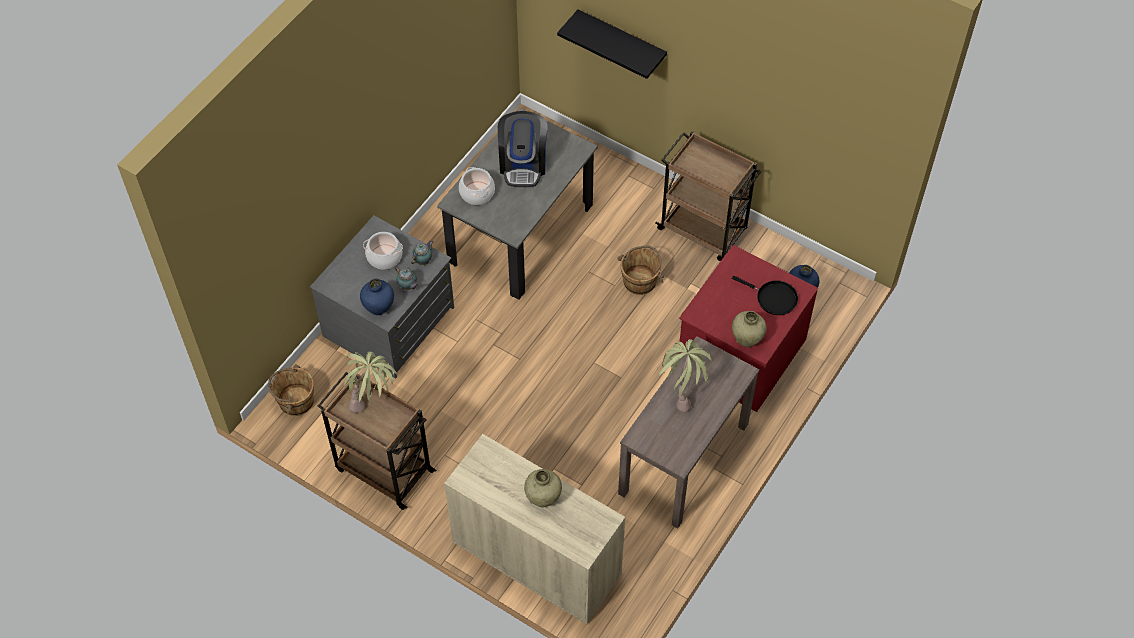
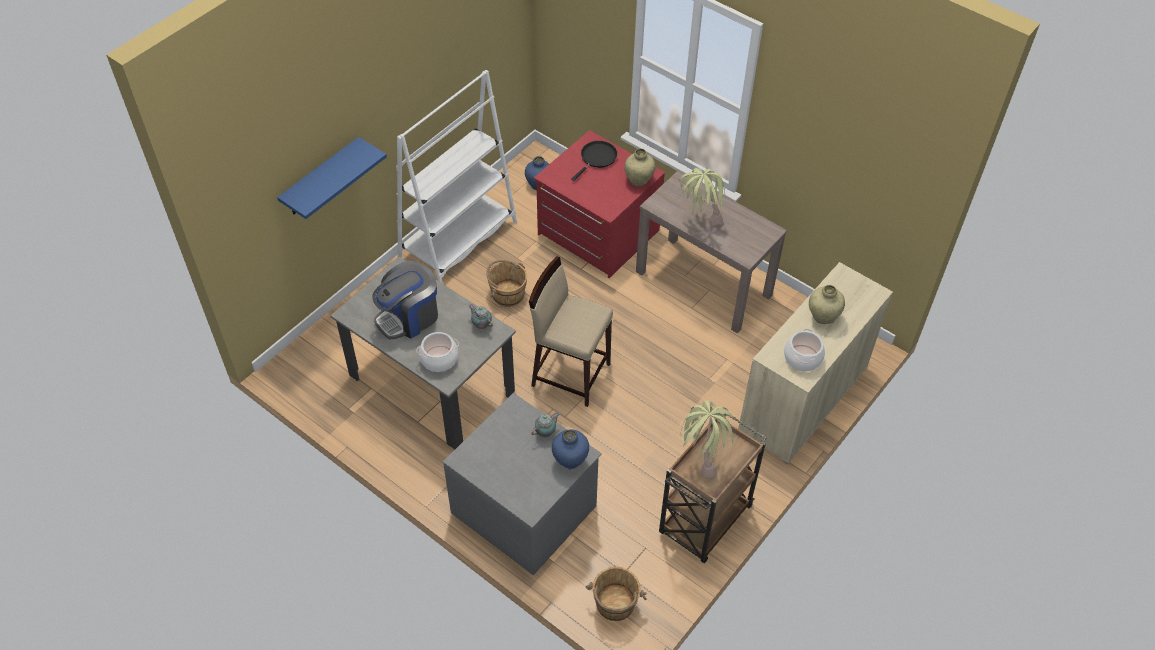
camera: 85 degrees left, 5 degrees down
cooking pot [363,232,403,269] -> cooking pot moved to [784,329,825,371]
teapot [411,240,434,265] -> teapot moved to [469,304,493,329]
coffee machine [498,111,548,187] -> coffee machine turned 135 degrees clockwise [373,261,438,339]
black shelf [557,10,667,79] -> blue shelf [277,137,387,219]
brown cart [655,131,762,261] -> white bookcase [396,70,517,284]
none -> beige stool [529,256,613,407]

